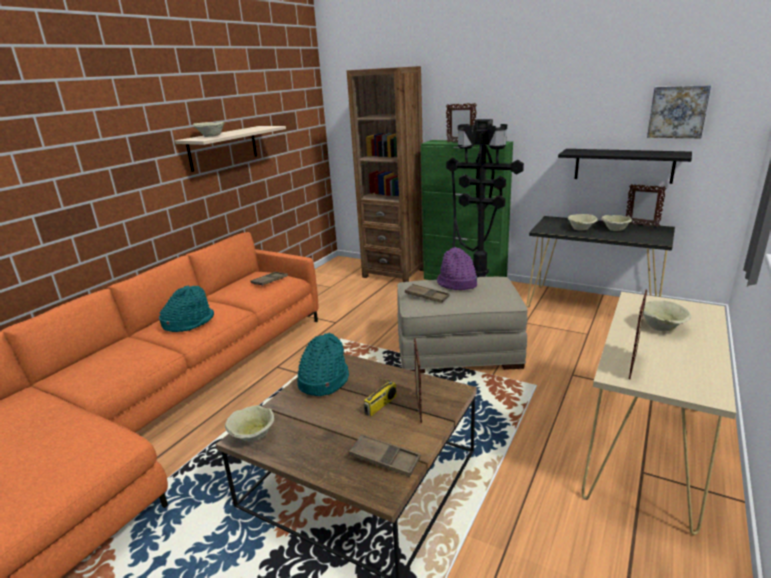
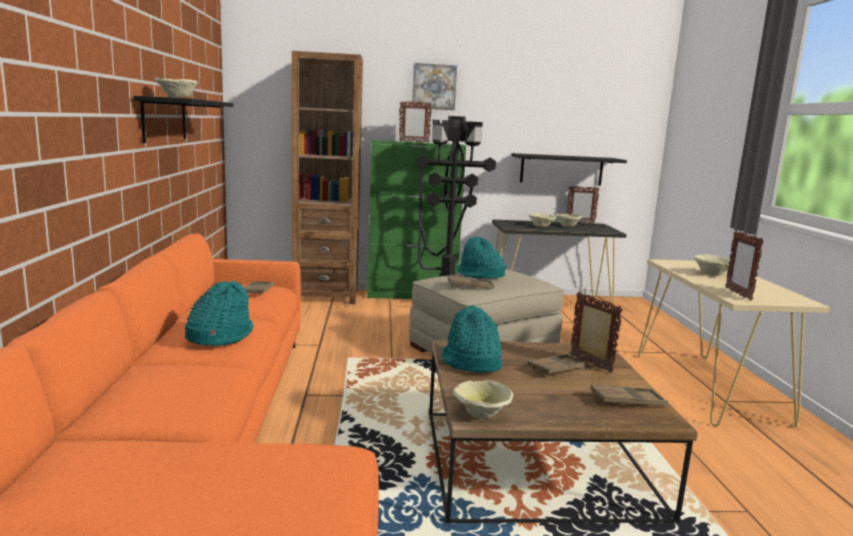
camera: 35 degrees left, 10 degrees down
beige shelf [175,126,286,172] -> black shelf [134,96,233,143]
radio [364,375,397,416] -> brown tray [528,354,588,375]
purple hat [437,247,477,290] -> turquoise hat [457,236,506,279]
picture [647,85,711,138] -> picture moved to [412,63,457,110]

